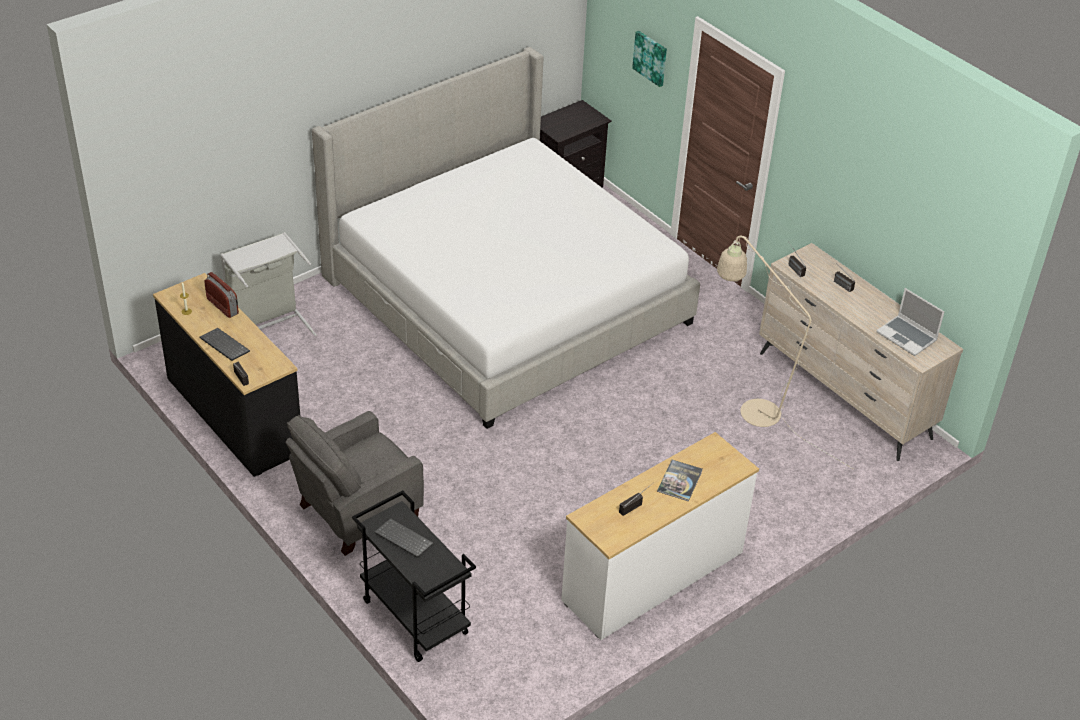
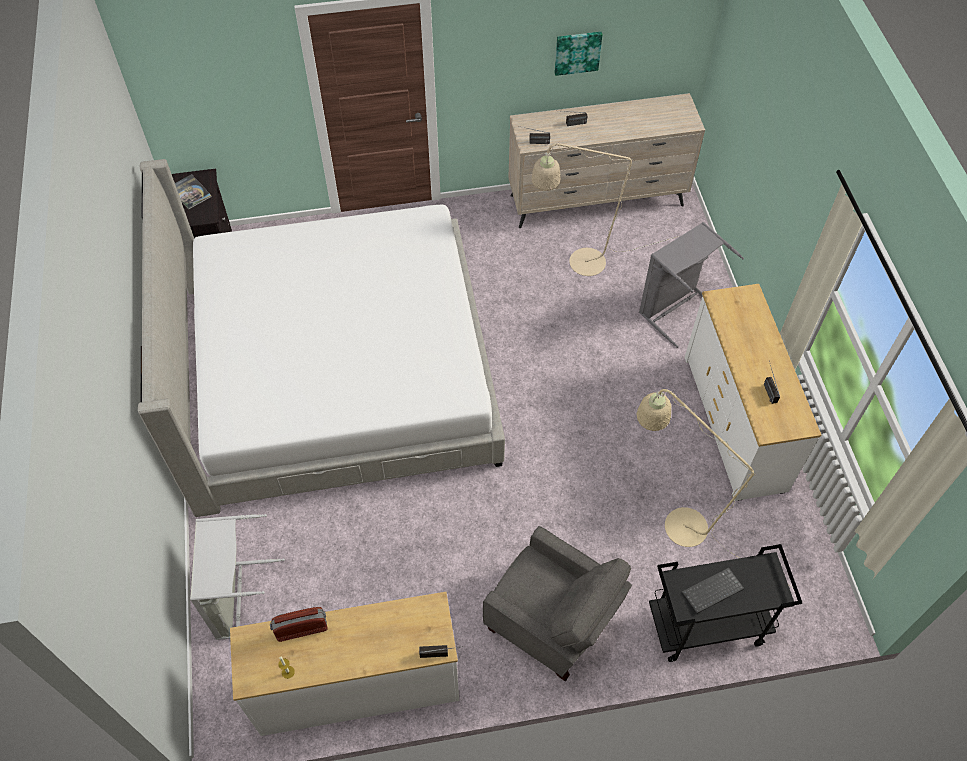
camera: 60 degrees left, 15 degrees up
black dresser [153,273,300,477] -> white dresser [230,592,459,736]
keyboard [199,328,250,361] -> none
grey armchair [285,411,424,556] -> grey armchair turned 45 degrees counterclockwise [483,526,632,682]
picture [632,31,667,87] -> picture moved to [554,32,603,76]
book [657,460,703,501] -> book moved to [175,174,212,210]
laptop [876,288,945,356] -> none
none -> beige floor lamp [637,389,793,588]
none -> grey laundry basket [639,222,744,348]

